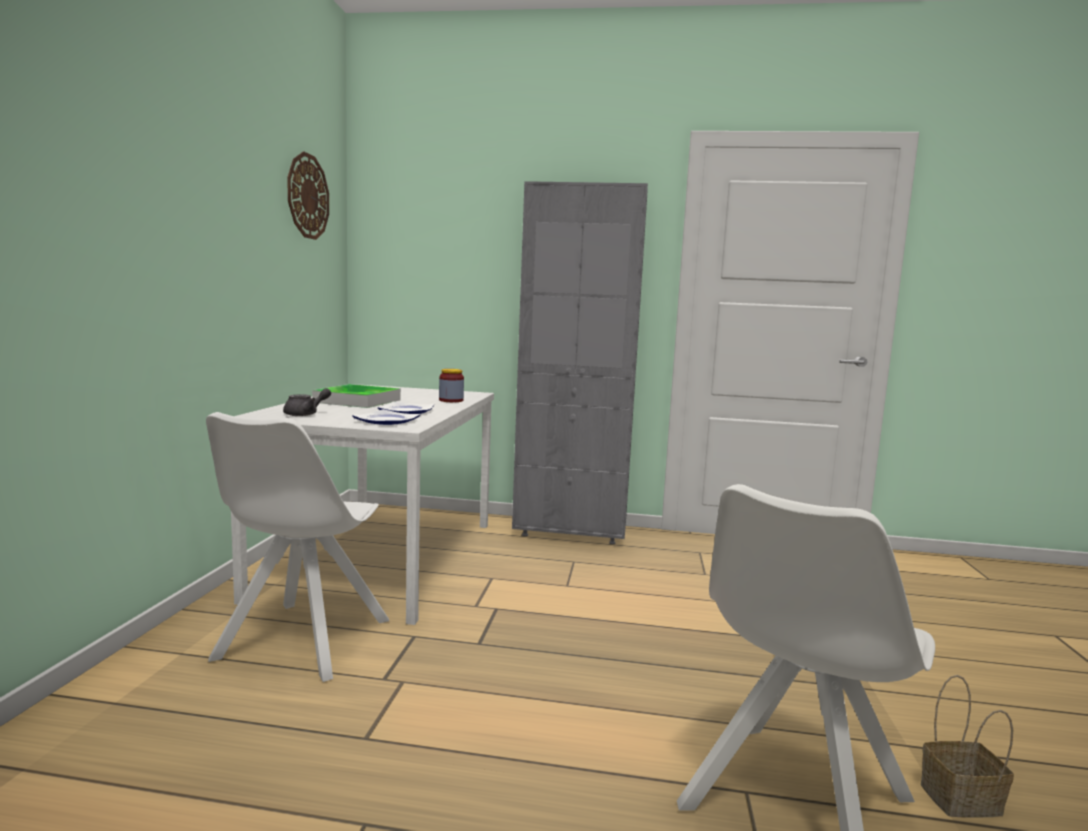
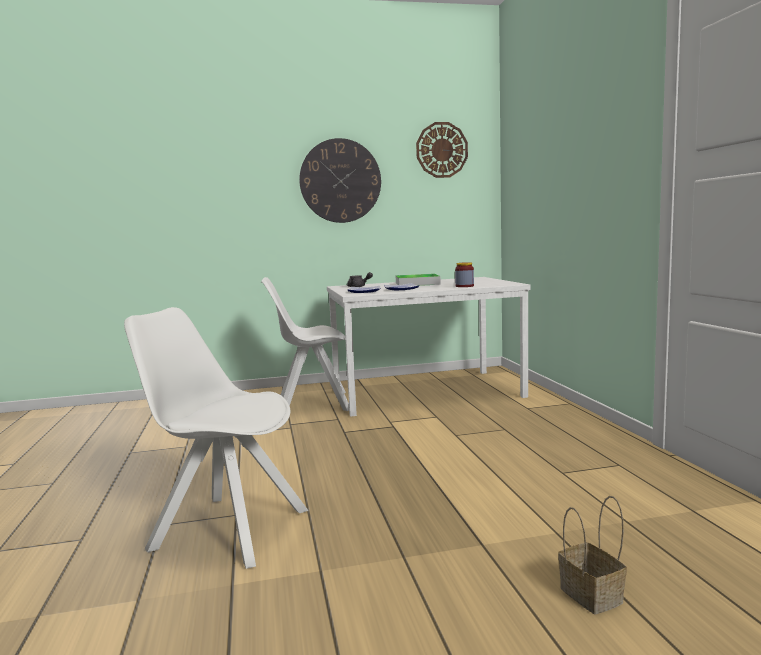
camera: 70 degrees right, 0 degrees up
grey cabinet [512,181,648,544] -> none
basket [921,675,1014,818] -> basket moved to [558,496,627,614]
none -> wall clock [299,138,381,223]

